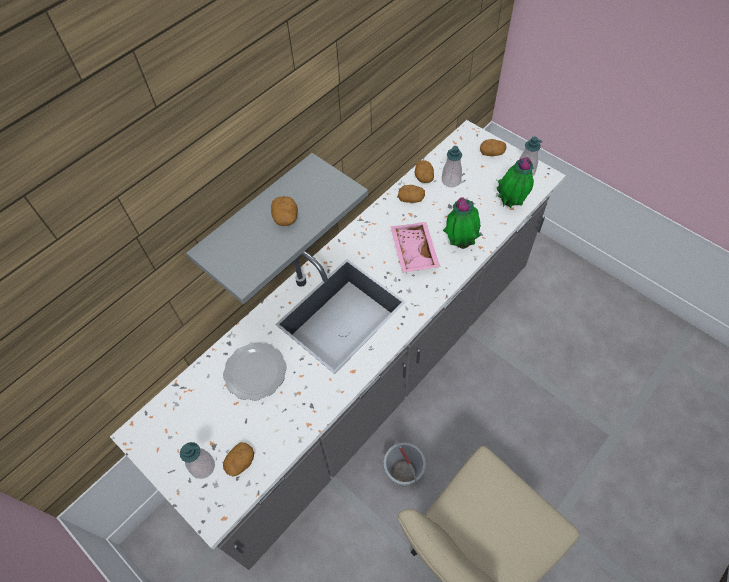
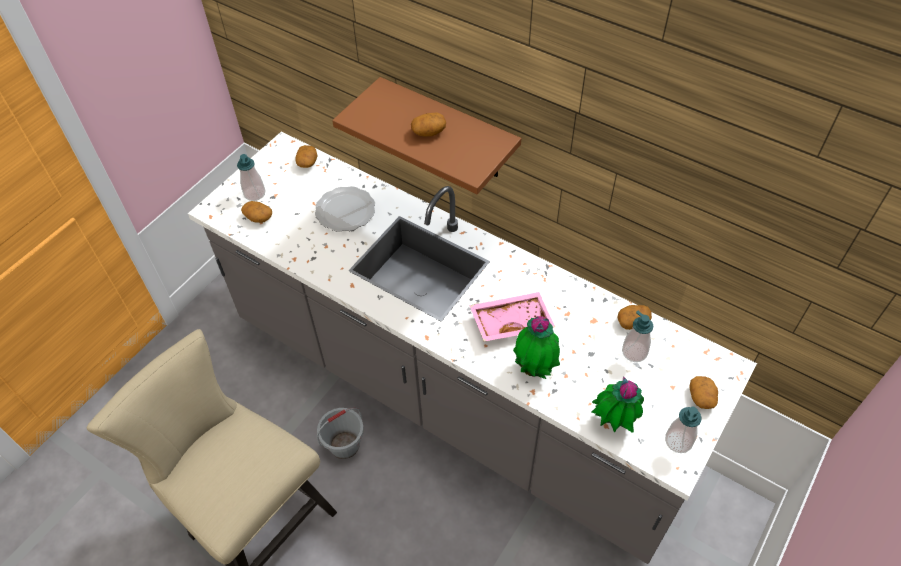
camera: 80 degrees right, 5 degrees down
grey shelf [186,153,368,304] -> brown shelf [332,77,521,194]
potato [398,185,425,203] -> potato moved to [295,145,318,168]

